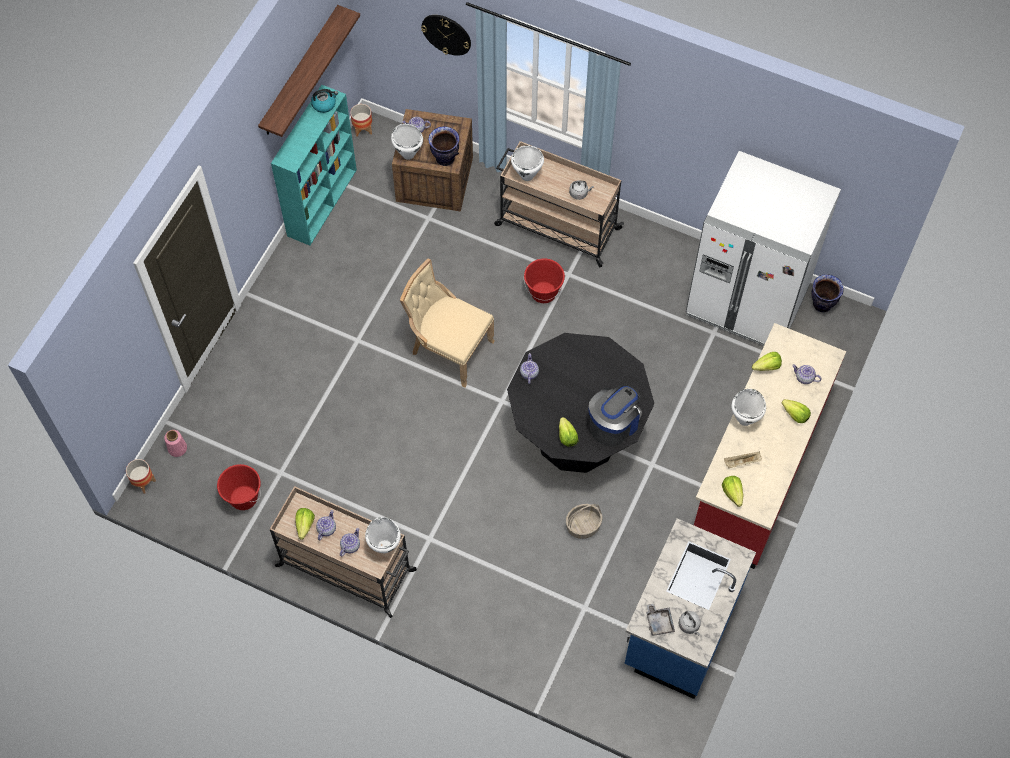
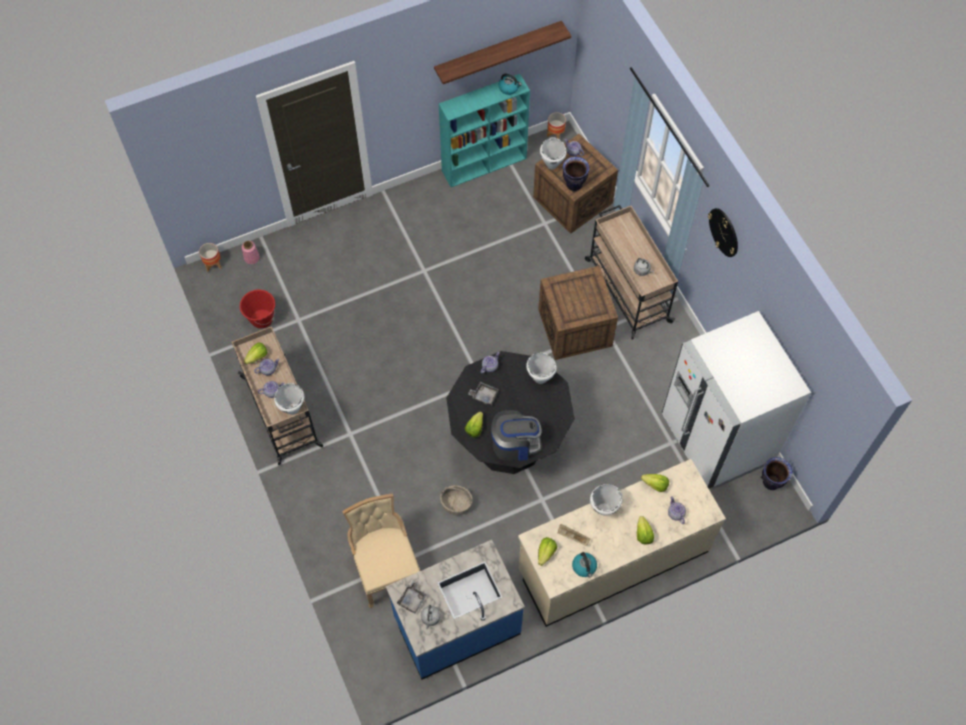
camera: 40 degrees right, 0 degrees up
beige chair [400,258,495,388] -> beige chair moved to [342,494,420,608]
wall clock [421,15,471,56] -> wall clock moved to [708,208,738,257]
white cooking pot [511,145,544,181] -> white cooking pot moved to [526,353,557,384]
red bucket [524,258,565,303] -> crate [538,266,618,360]
red counter [694,323,846,569] -> beige counter [518,459,726,627]
none -> grey tray [468,382,499,405]
none -> kettle [572,552,597,578]

